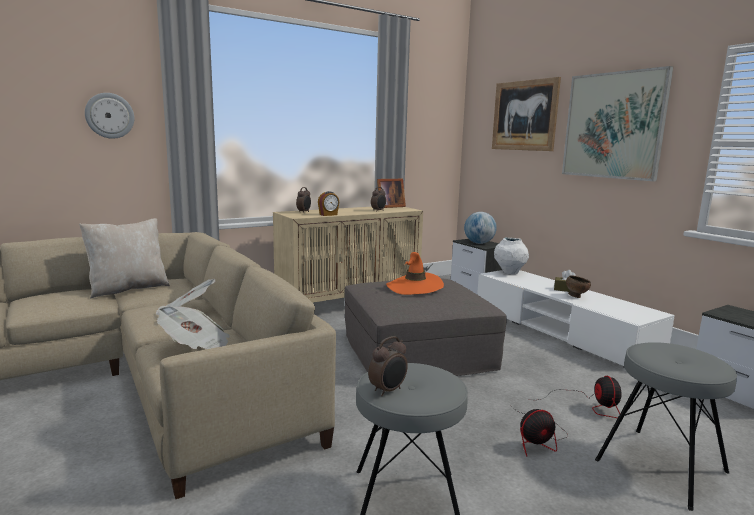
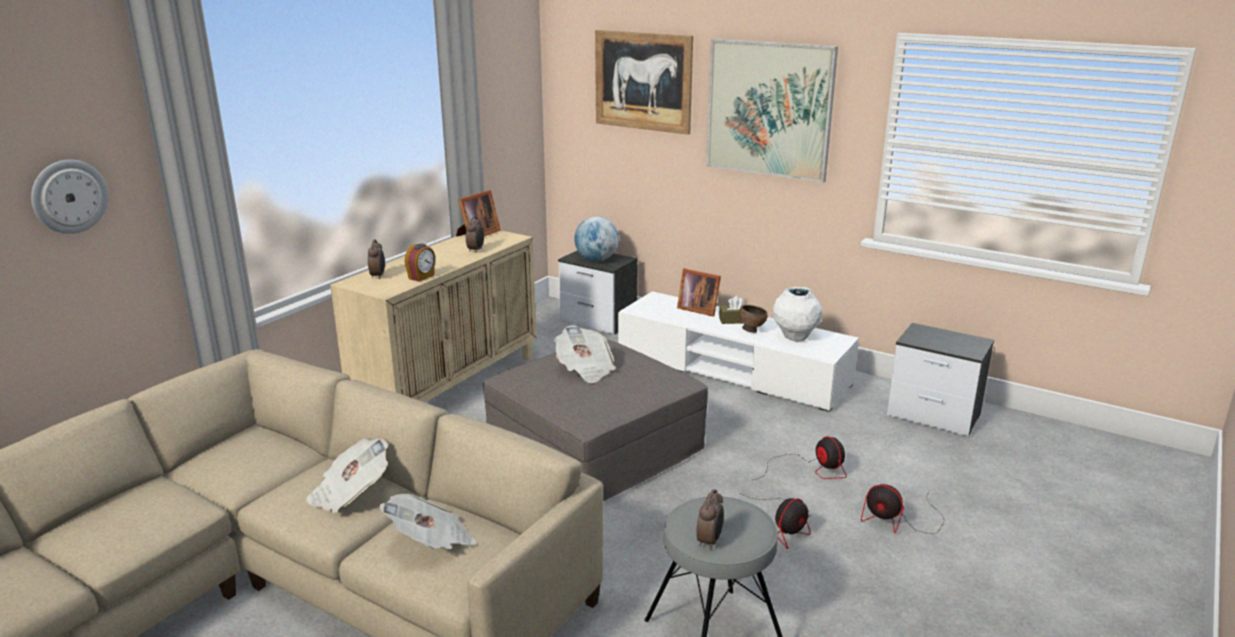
camera: 25 degrees left, 10 degrees up
beige pillow [79,218,170,298] -> none
orange hat [386,252,444,295] -> newspaper [554,325,616,383]
white vase [494,237,529,274] -> white vase moved to [773,287,822,342]
grey stool [595,342,737,511] -> fan [861,484,945,534]
none -> picture frame [677,268,721,316]

